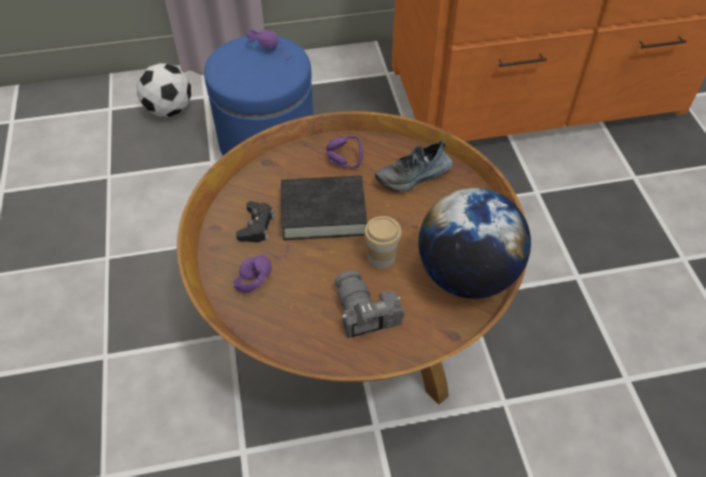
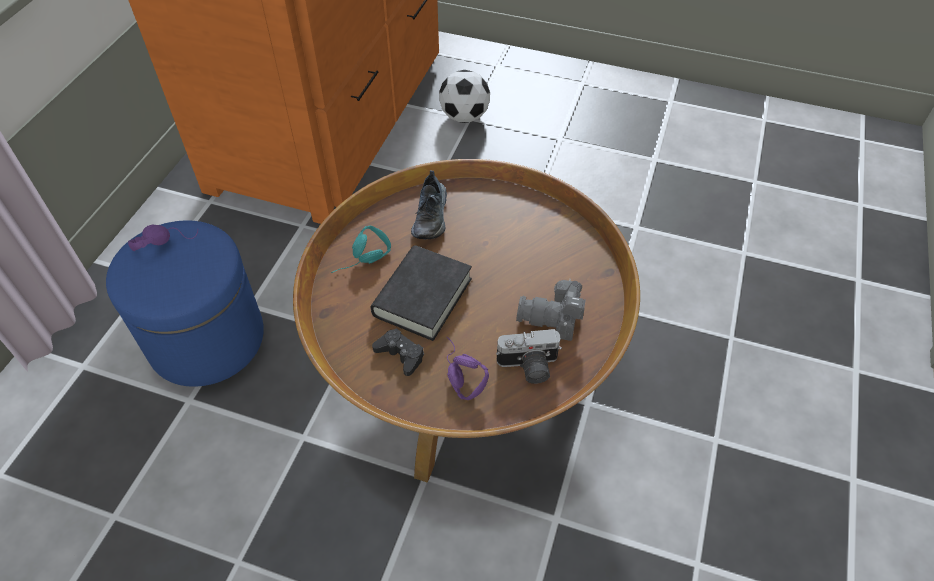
camera: 60 degrees left, 0 degrees up
football [137,63,191,117] -> football moved to [439,70,490,123]
purple headphones [303,135,363,169] -> turquoise headphones [331,226,391,273]
cup [364,216,402,269] -> none
globe [418,188,531,299] -> none
none -> camera [496,329,562,384]

